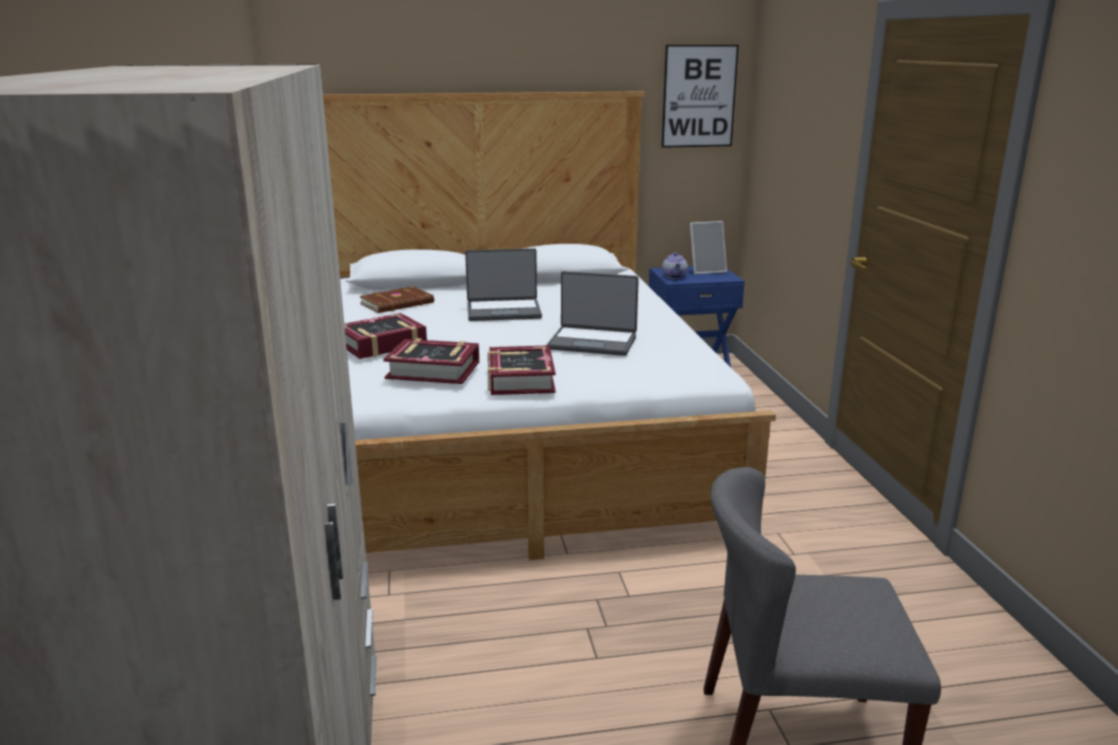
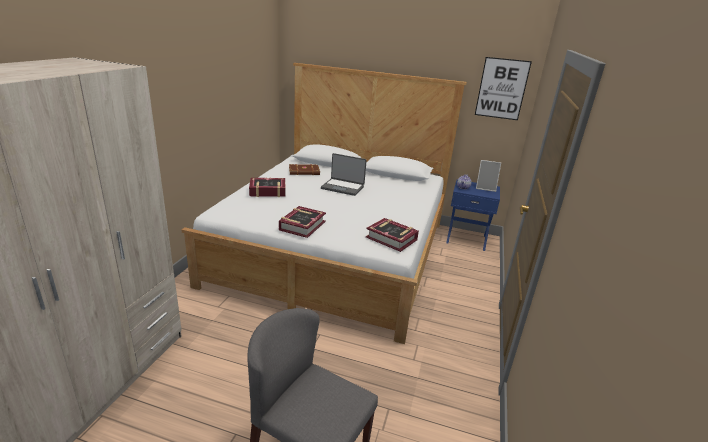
camera: 25 degrees right, 5 degrees up
book [383,338,479,384] -> book moved to [366,218,419,252]
laptop [547,271,639,356] -> none

